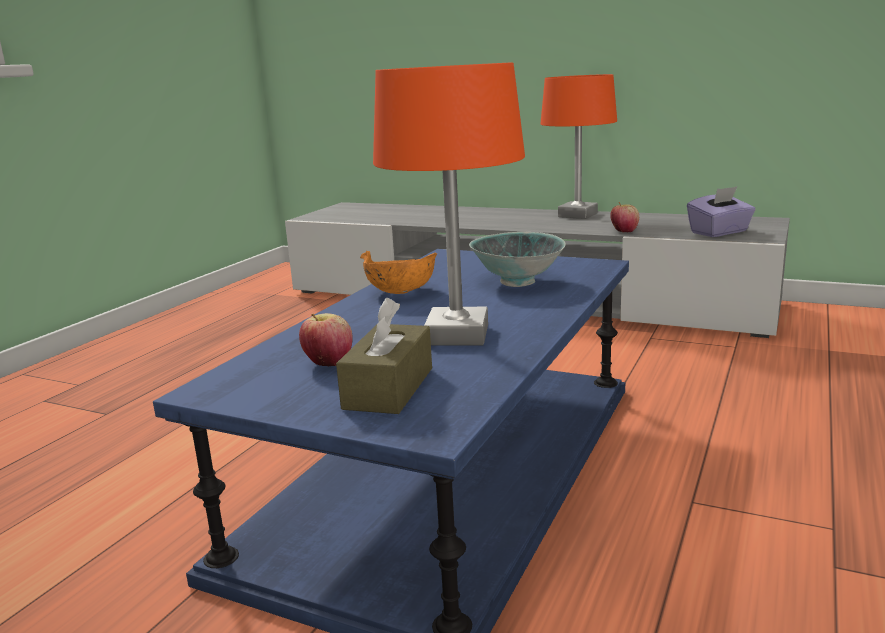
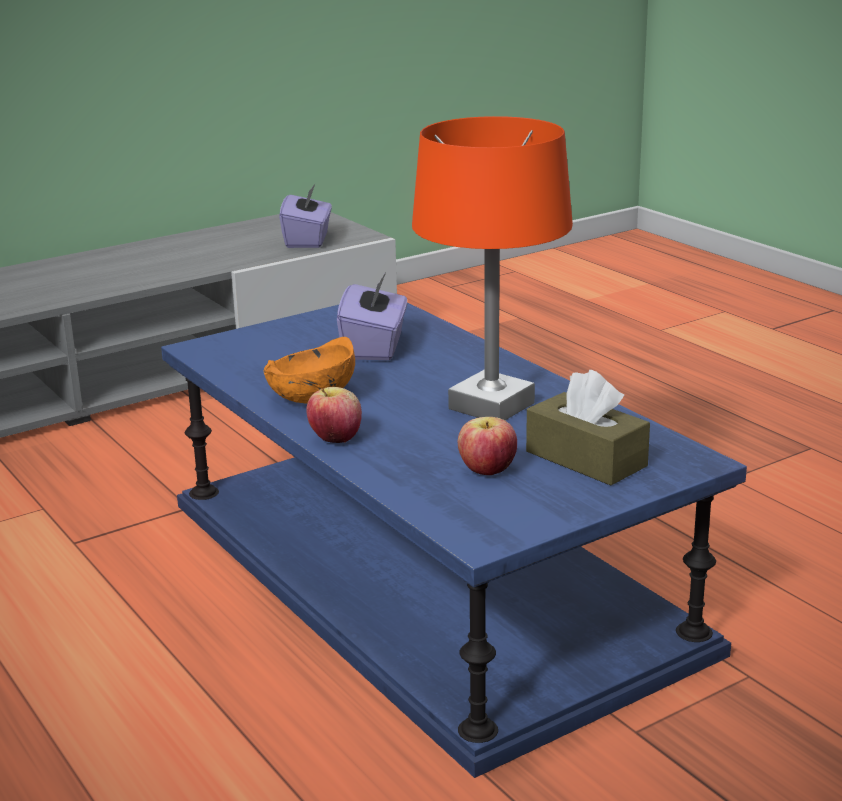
camera: 60 degrees left, 5 degrees up
bowl [469,232,566,287] -> purple tissue box [337,271,407,360]
orange table lamp [540,74,617,219] -> none
apple [610,202,639,232] -> apple moved to [306,387,362,443]

